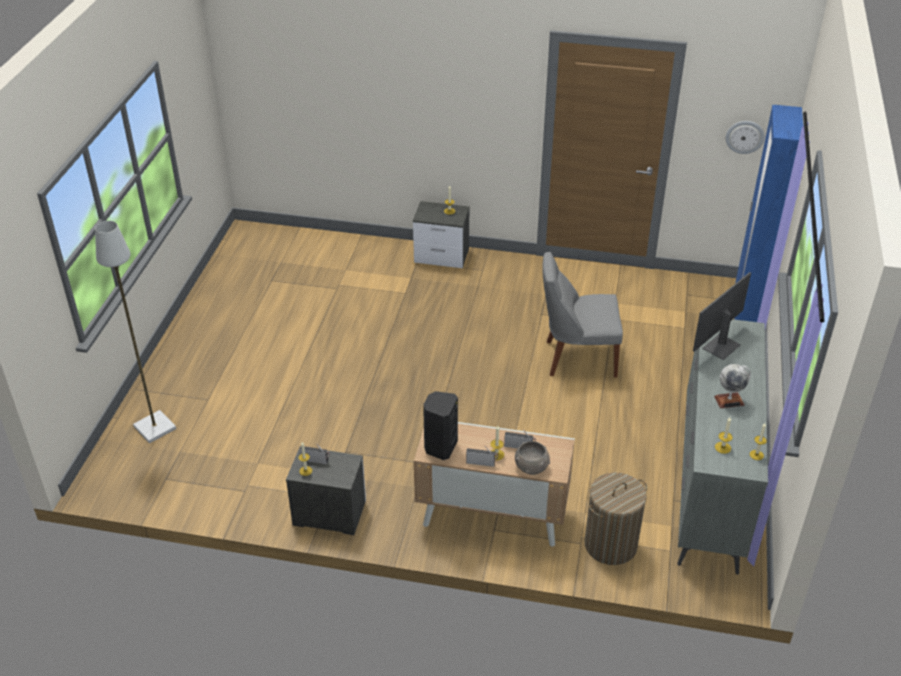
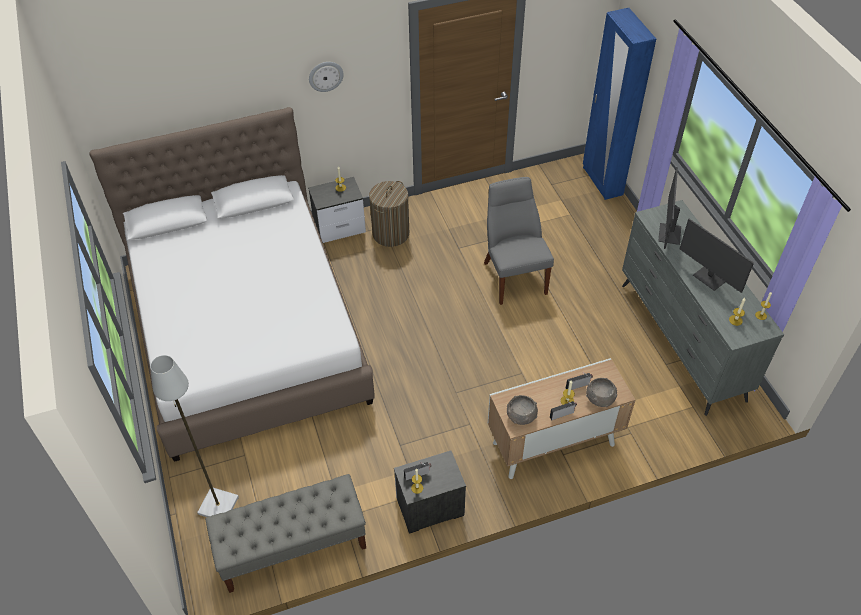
camera: 30 degrees left, 10 degrees up
black speaker [423,391,458,460] -> grey bowl [507,395,538,425]
grey chair [542,252,623,377] -> grey chair turned 105 degrees clockwise [484,177,554,305]
laundry basket [585,472,647,565] -> laundry basket moved to [369,181,409,247]
globe [714,364,751,409] -> monitor [680,219,754,293]
wall clock [726,121,765,154] -> wall clock moved to [309,62,344,92]
none -> white bed [89,107,375,462]
none -> grey bench [205,474,366,593]

